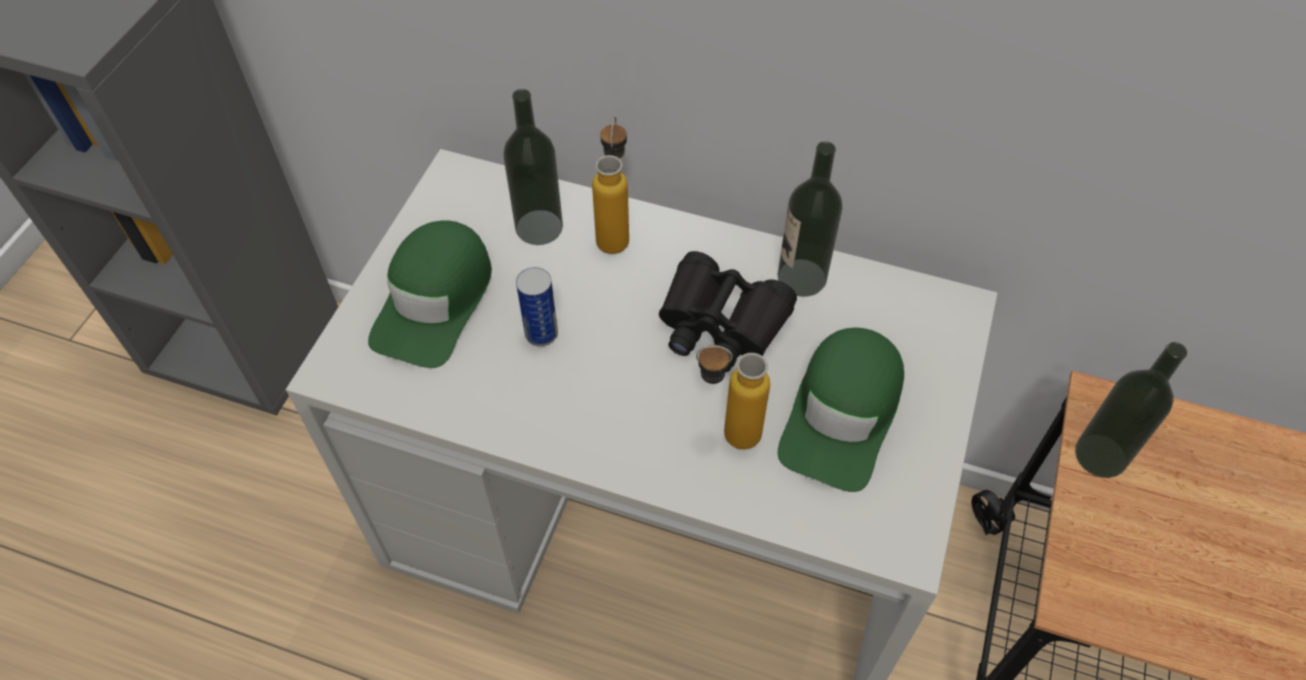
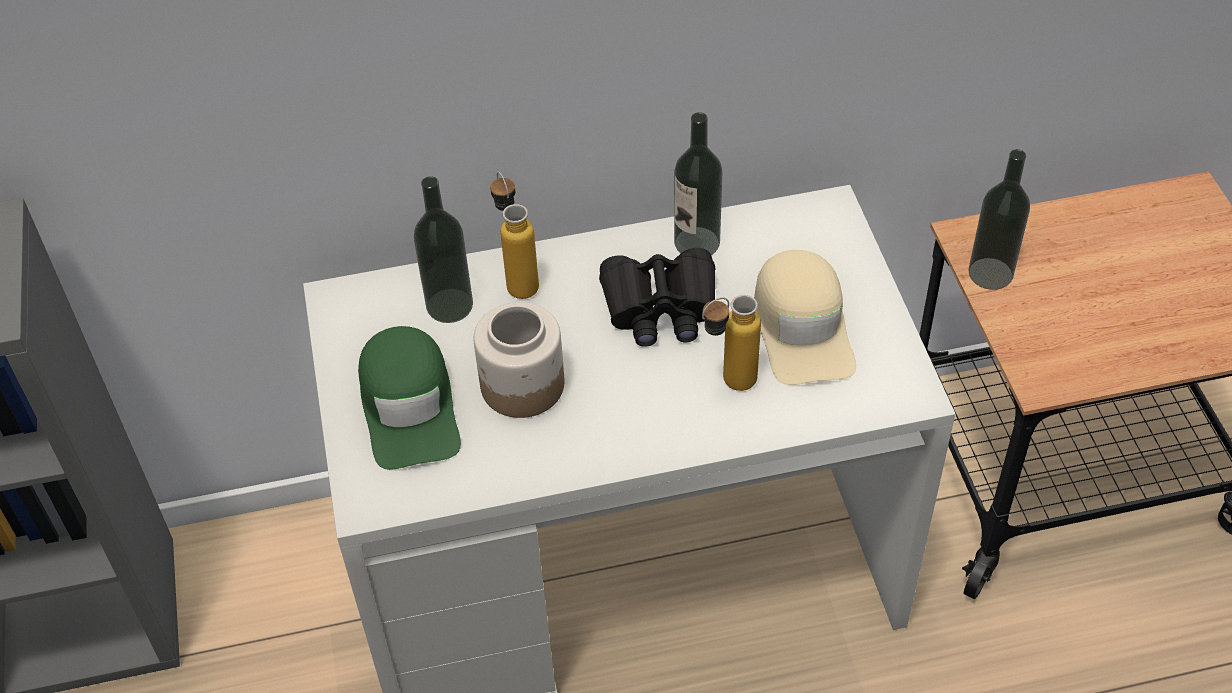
camera: 30 degrees left, 5 degrees down
can [516,267,558,346] -> jar [474,302,564,418]
green cap [778,328,904,492] -> beige cap [754,250,856,385]

